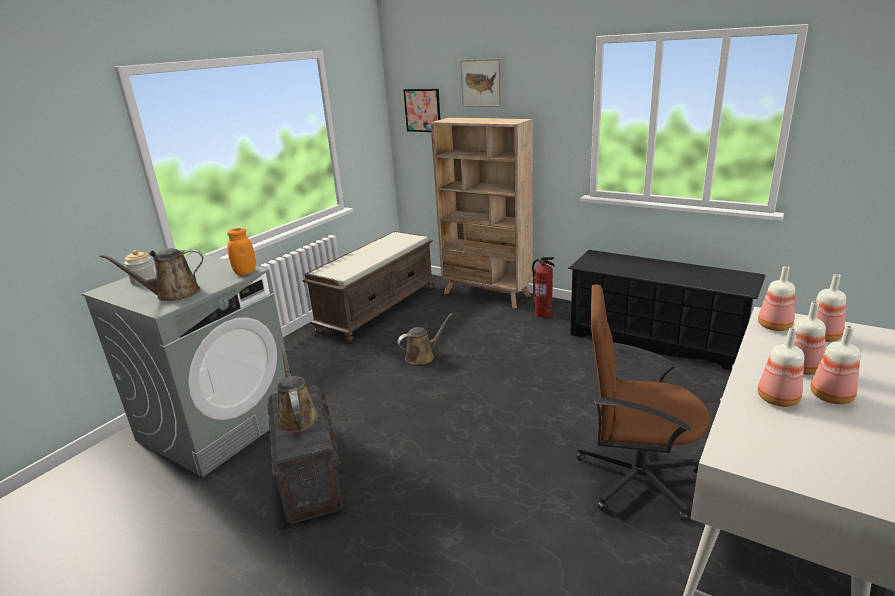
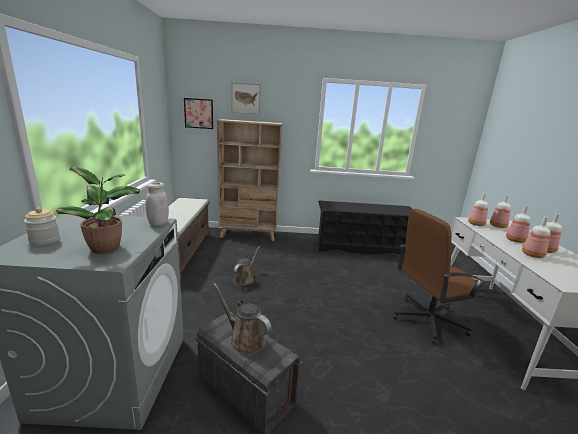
camera: 35 degrees left, 5 degrees down
brown watering can [100,248,204,301] -> potted plant [56,167,140,254]
orange jar [227,228,256,275] -> white jar [145,182,169,226]
fire extinguisher [532,257,555,318] -> none

